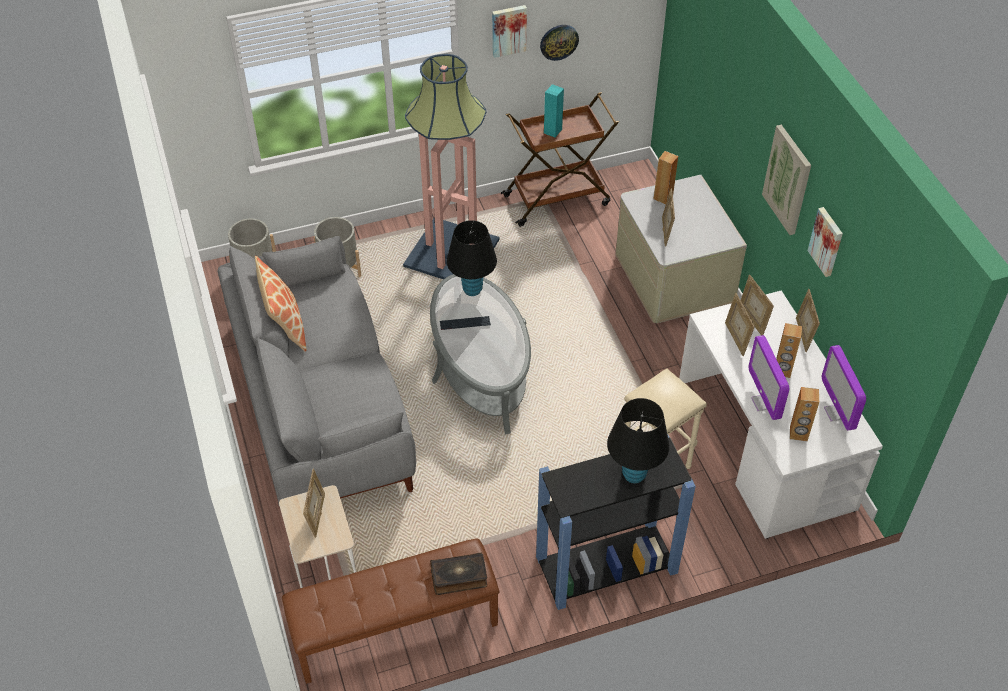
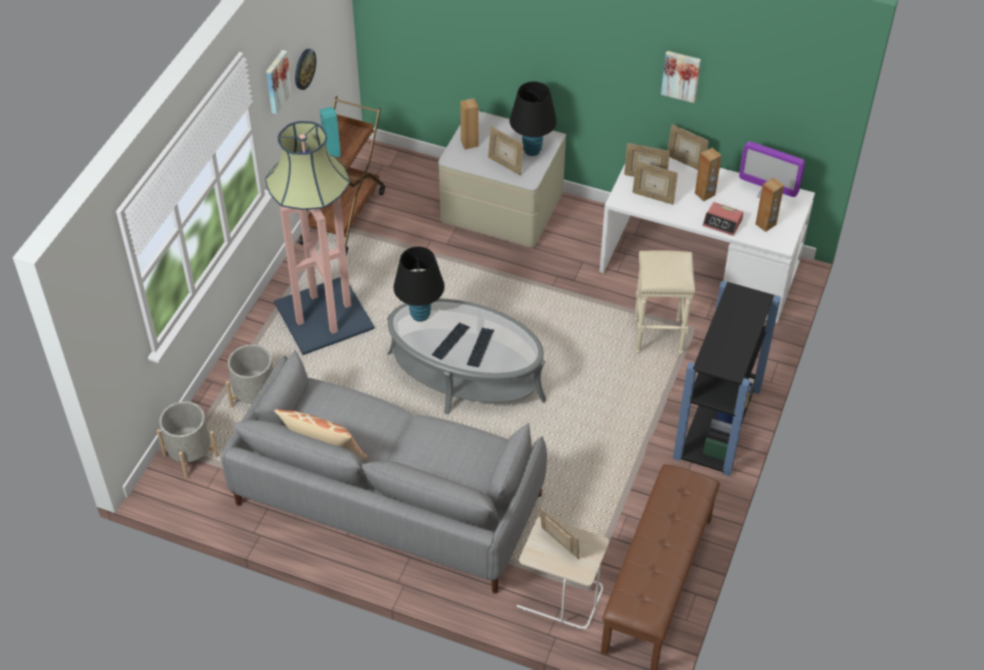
camera: 50 degrees left, 0 degrees up
book [430,552,487,595] -> none
black table lamp [607,398,669,483] -> black table lamp moved to [510,82,557,156]
monitor [749,335,789,420] -> alarm clock [703,202,744,236]
picture [762,125,811,235] -> none
none -> keyboard [467,328,494,367]

